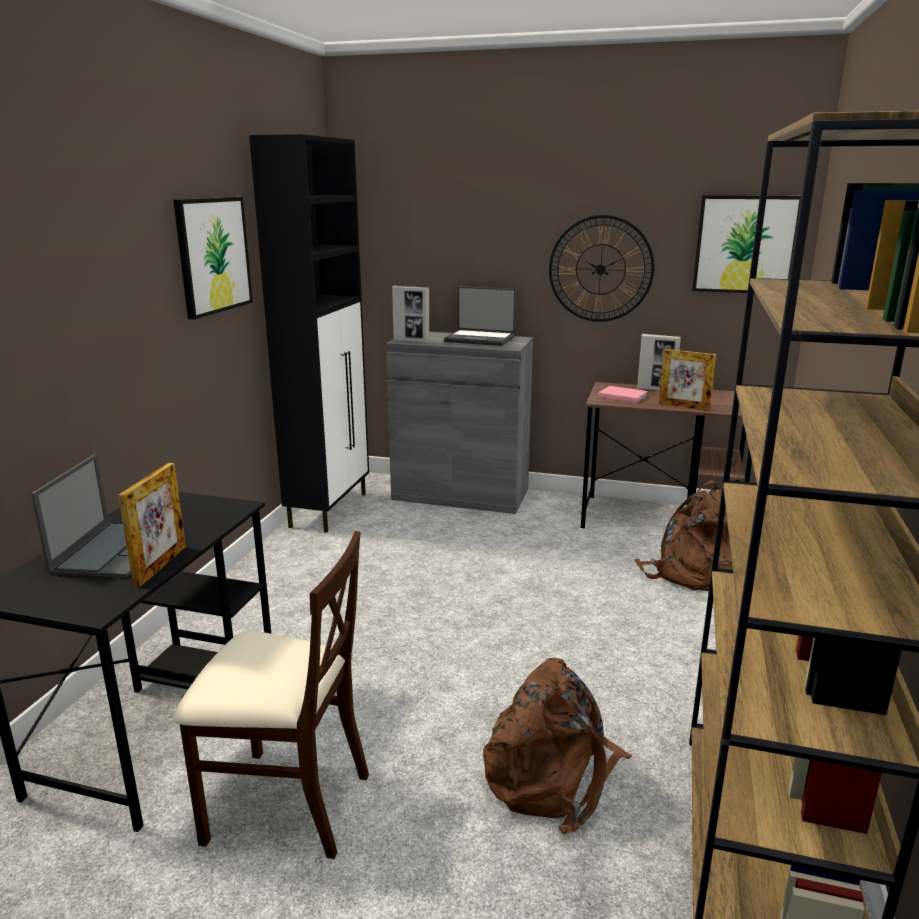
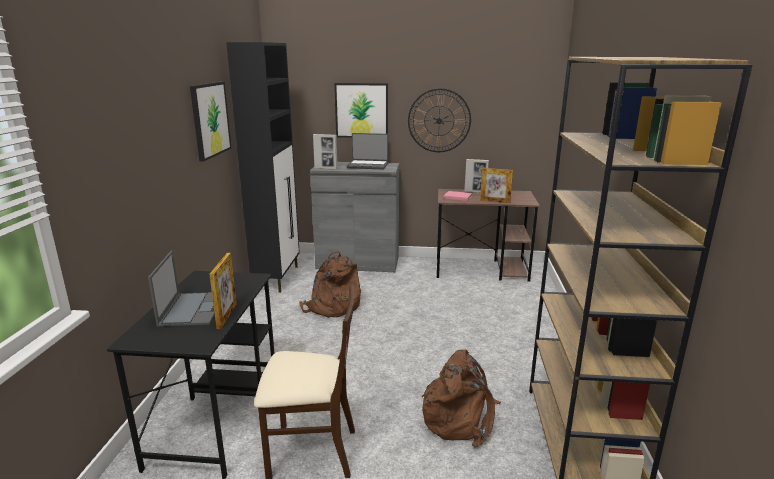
camera: 10 degrees left, 0 degrees up
brown backpack [634,480,733,591] -> brown backpack moved to [299,250,361,318]
picture [692,195,801,293] -> picture moved to [334,83,388,138]

